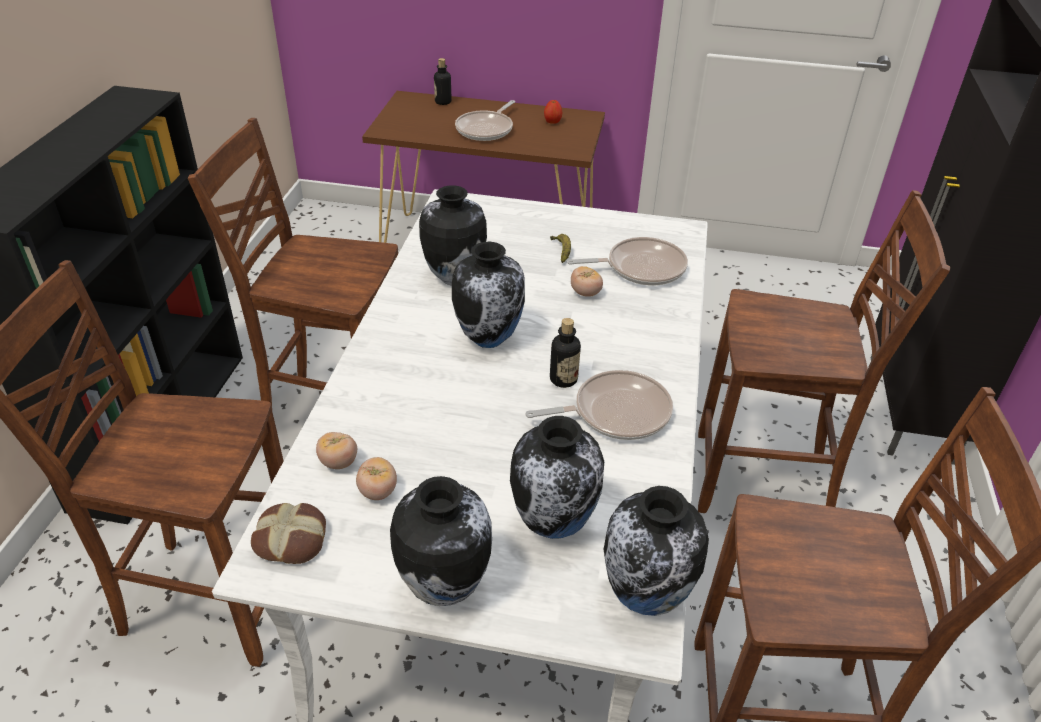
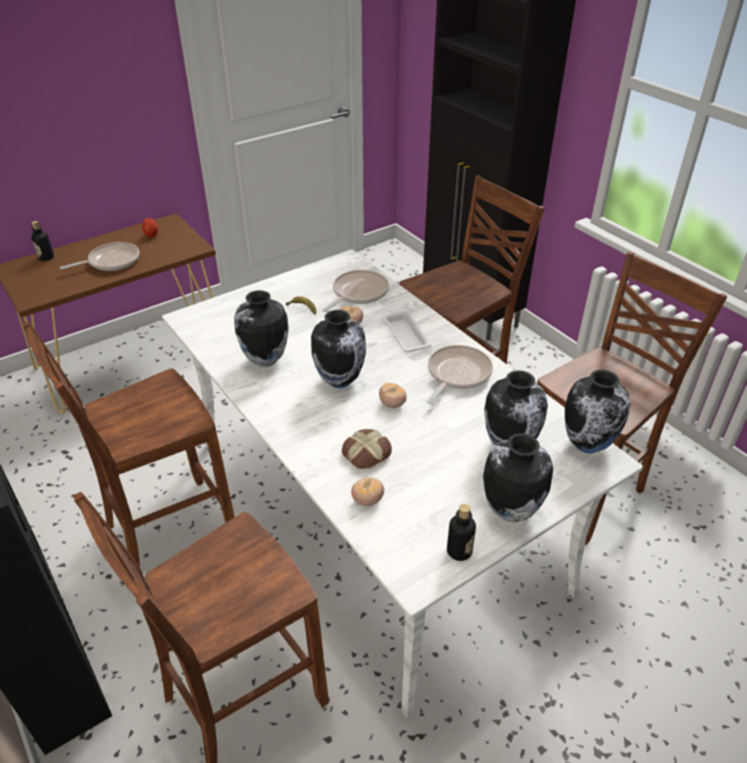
camera: 45 degrees left, 0 degrees up
bread [251,503,326,564] -> bread moved to [342,429,392,469]
tomato [356,457,397,500] -> tomato moved to [379,383,407,408]
frying pan [455,100,515,141] -> frying pan turned 105 degrees counterclockwise [60,242,139,271]
bottle [550,318,581,388] -> bottle moved to [447,504,476,561]
none -> white tray [383,311,431,352]

